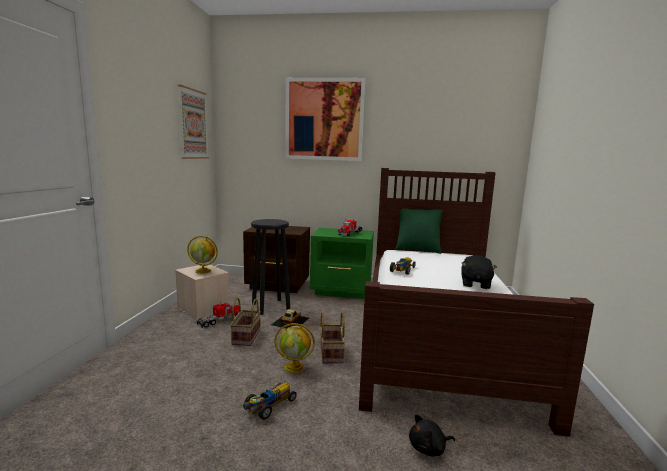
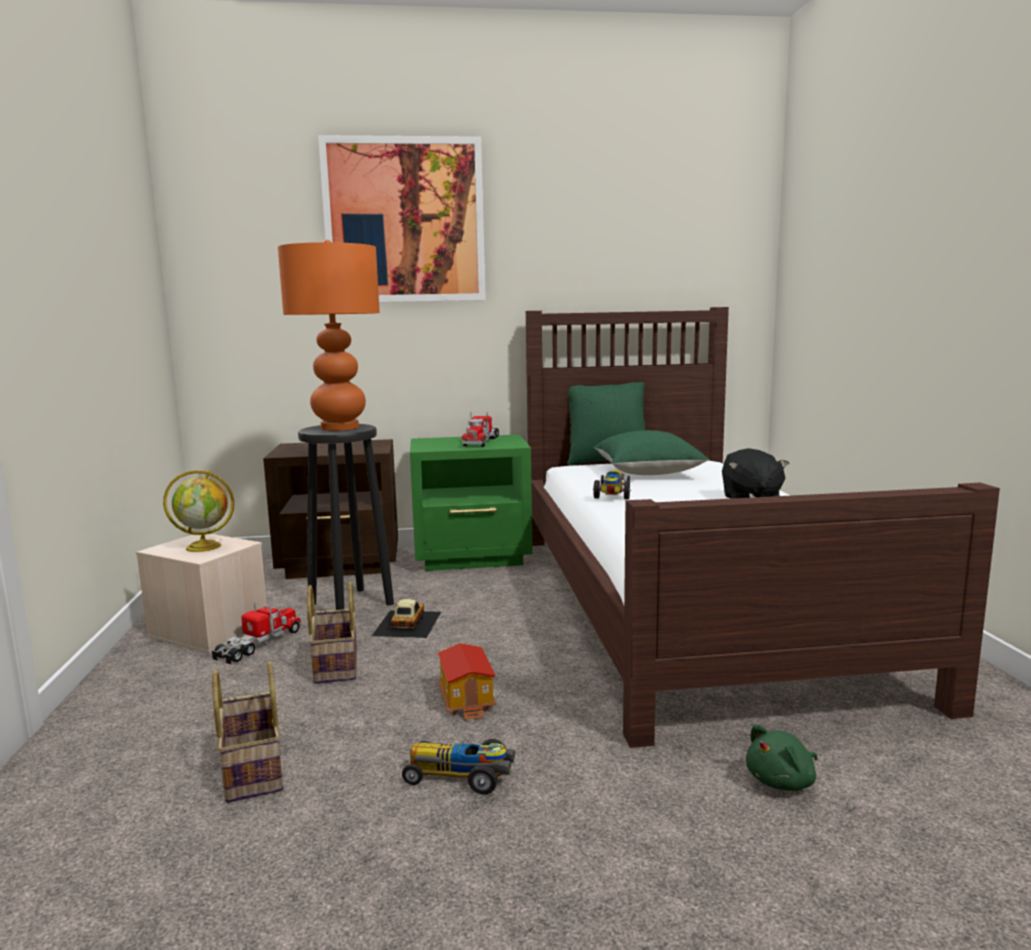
camera: 15 degrees left, 0 degrees up
picture [178,85,209,159] -> none
toy car [243,383,297,420] -> toy car turned 105 degrees counterclockwise [402,739,515,795]
globe [274,323,315,373] -> toy house [438,643,497,720]
basket [320,312,345,364] -> basket moved to [212,661,283,803]
black plush toy [409,414,455,456] -> green plush toy [746,725,818,791]
none -> orange table lamp [278,240,380,431]
none -> green pillow [593,430,709,475]

